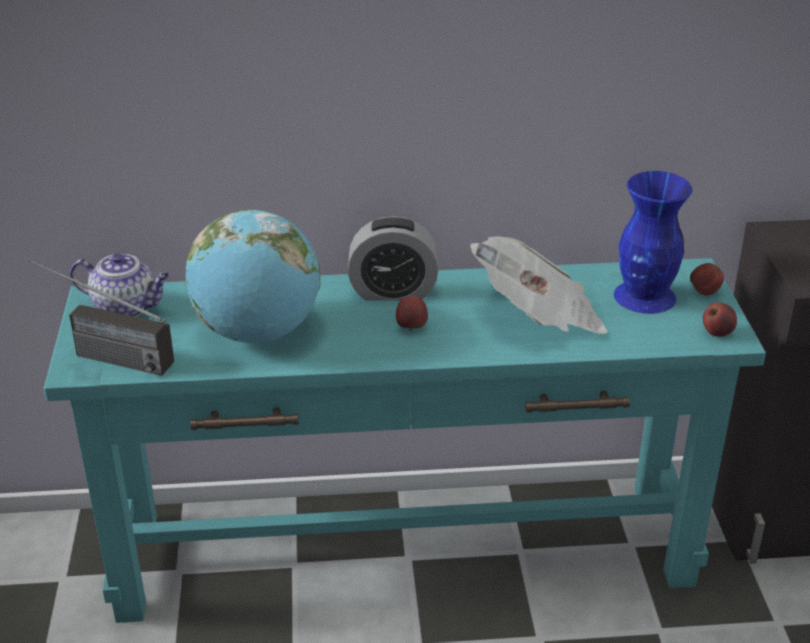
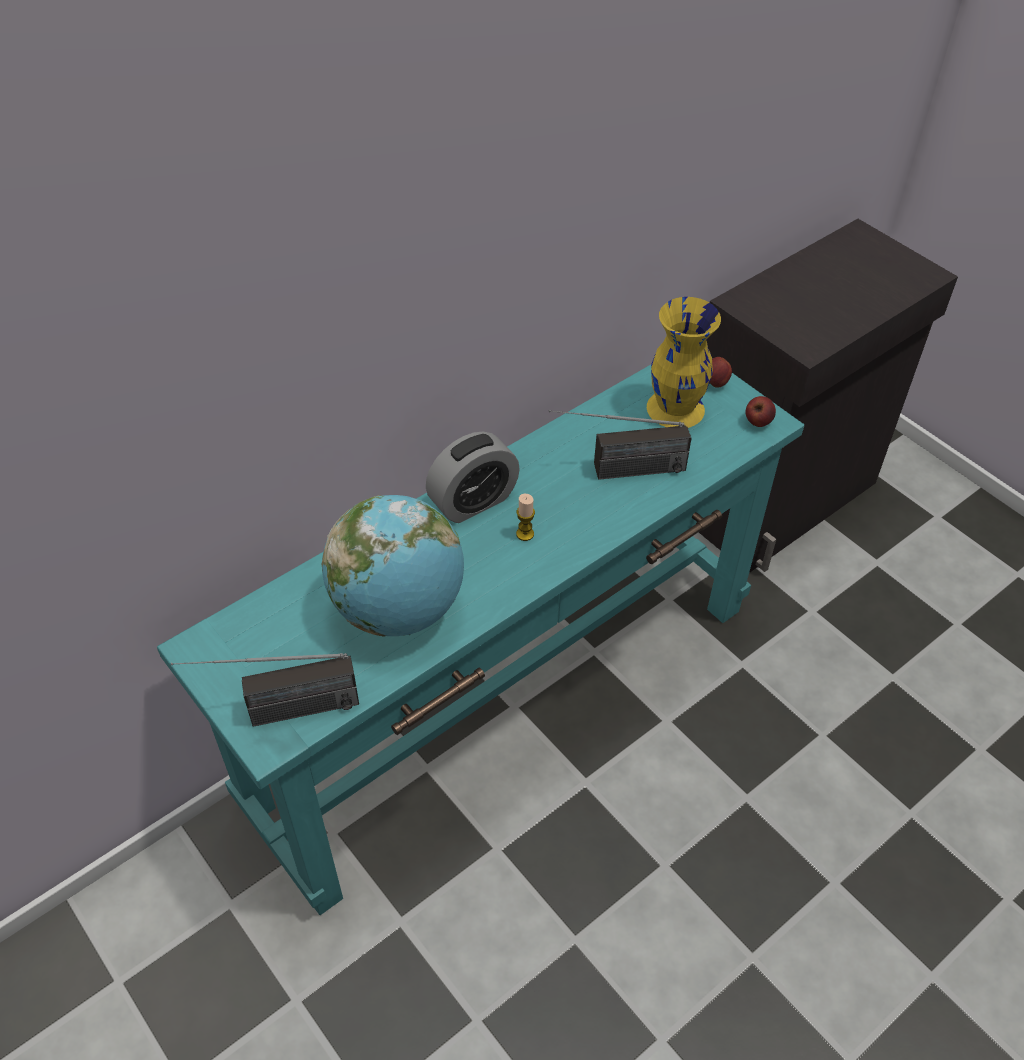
camera: 35 degrees left, 15 degrees up
teapot [70,253,170,317] -> none
apple [396,296,428,331] -> candle [516,494,535,541]
newspaper [470,236,608,334] -> radio [549,410,691,480]
blue vase [614,171,692,314] -> yellow vase [647,297,721,428]

